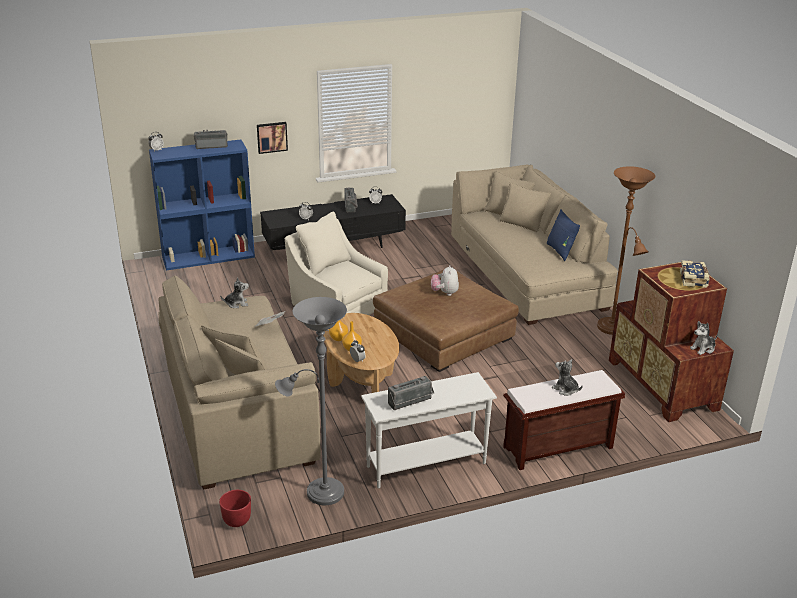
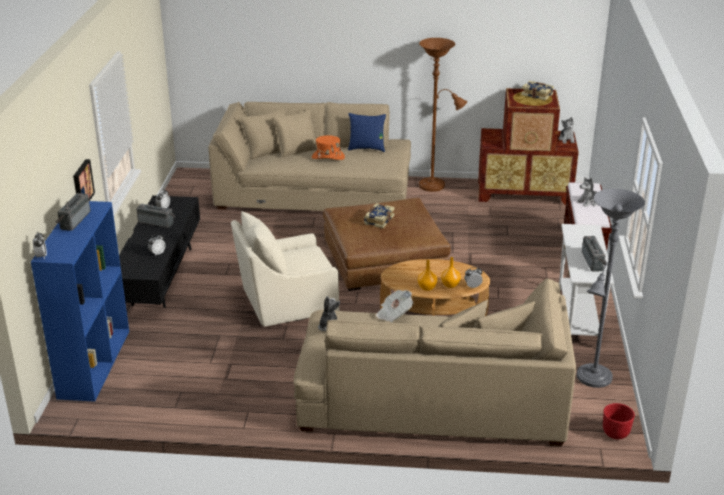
camera: 65 degrees left, 0 degrees up
plush toy [431,265,459,296] -> book [364,203,395,228]
none -> orange hat [312,135,345,160]

